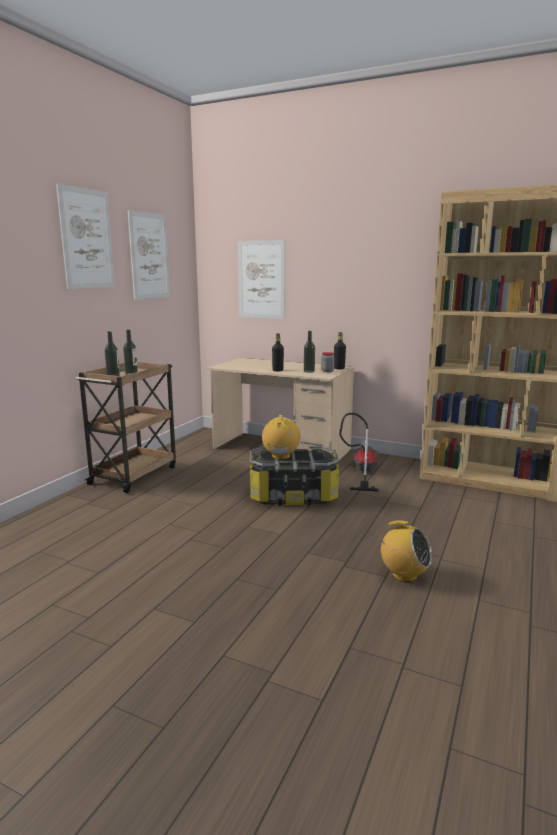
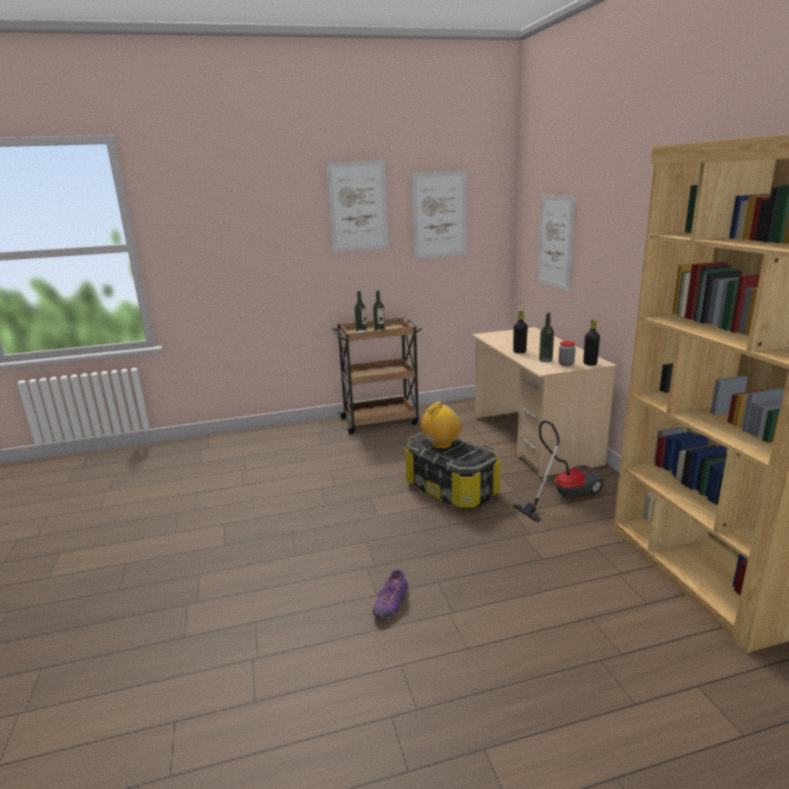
camera: 50 degrees right, 5 degrees up
radio [377,521,432,582] -> purple shoe [373,570,408,619]

